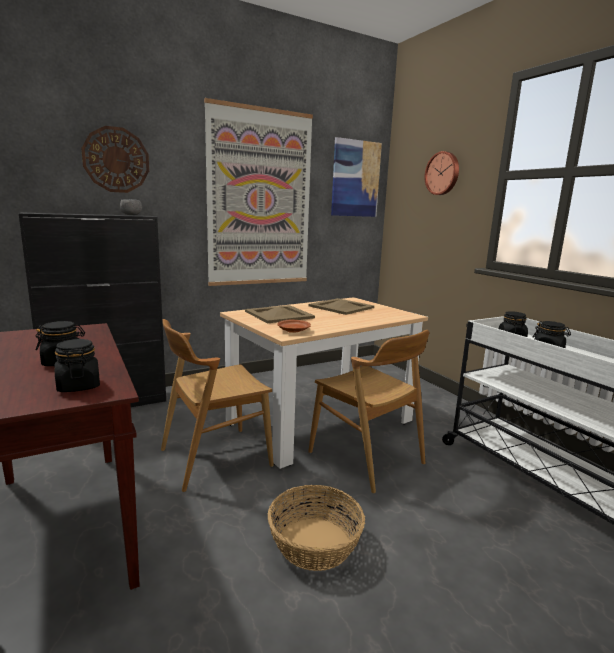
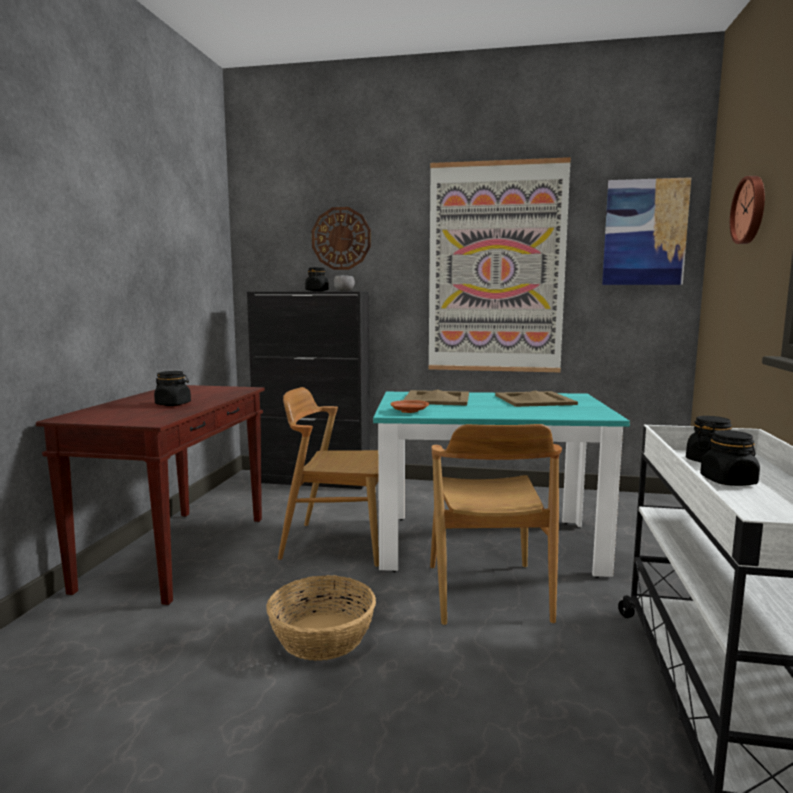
camera: 40 degrees right, 5 degrees down
black jar [54,339,100,392] -> black jar moved to [305,267,329,291]
beige dining table [220,297,428,469] -> turquoise dining table [373,392,630,578]

